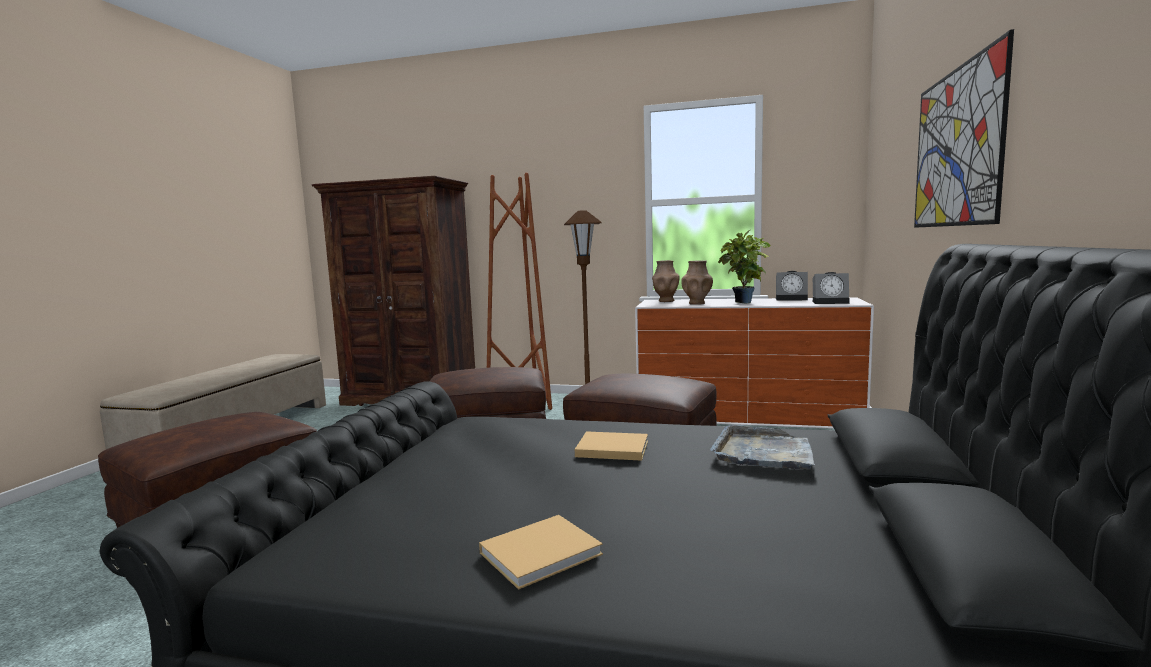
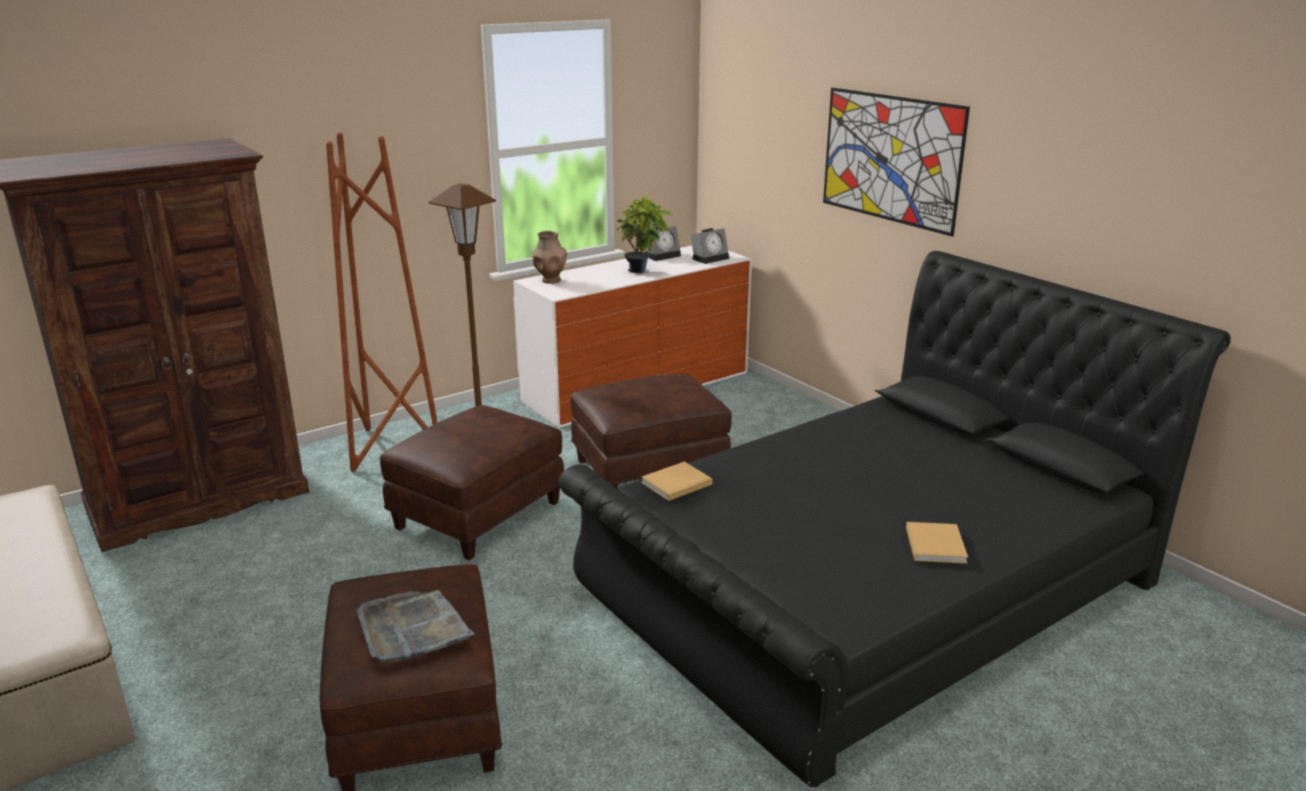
camera: 50 degrees left, 15 degrees up
beige book [575,431,648,461] -> beige book moved to [641,462,713,501]
brown vase [681,260,713,305] -> none
grey tray [710,425,815,469] -> grey tray moved to [356,590,475,662]

